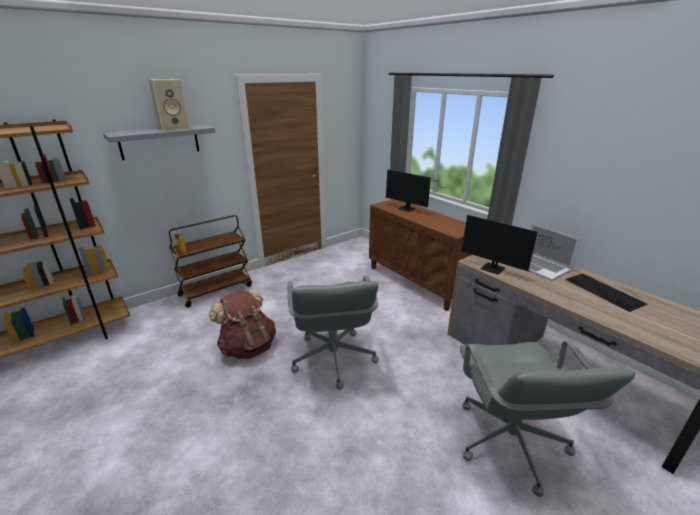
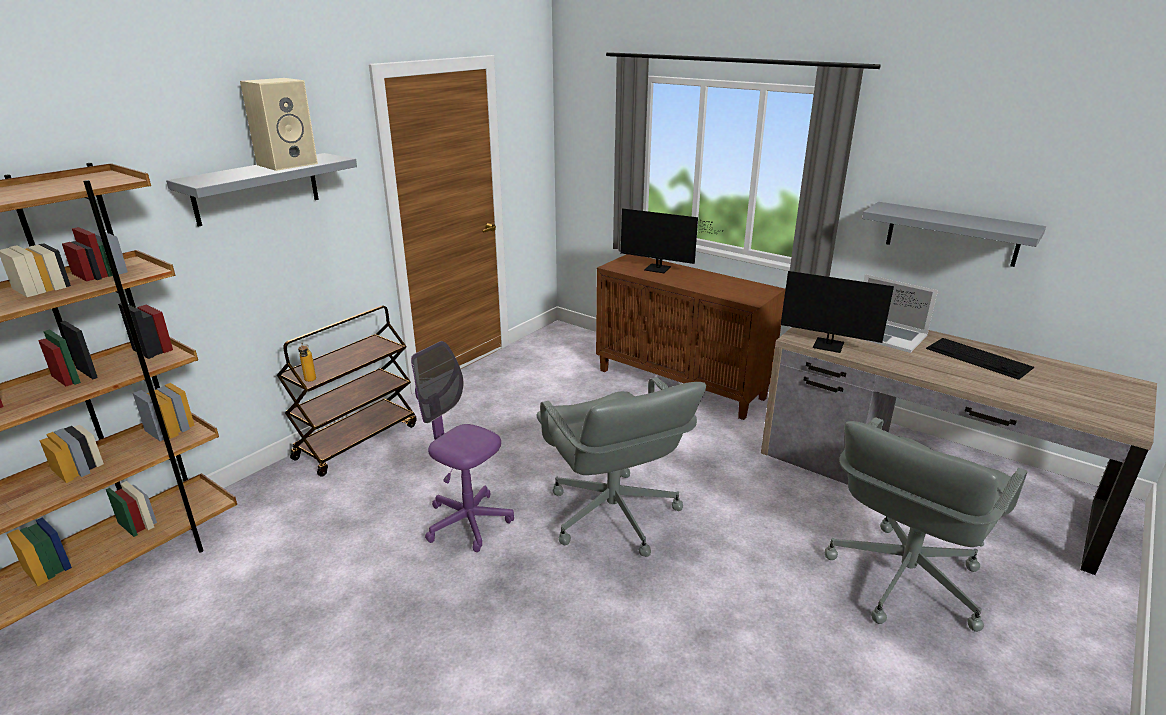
camera: 15 degrees left, 0 degrees up
brown backpack [209,289,276,359] -> purple office chair [411,341,514,552]
grey office chair [460,341,636,497] -> grey office chair turned 60 degrees clockwise [825,417,1028,632]
none -> grey shelf [862,202,1046,267]

